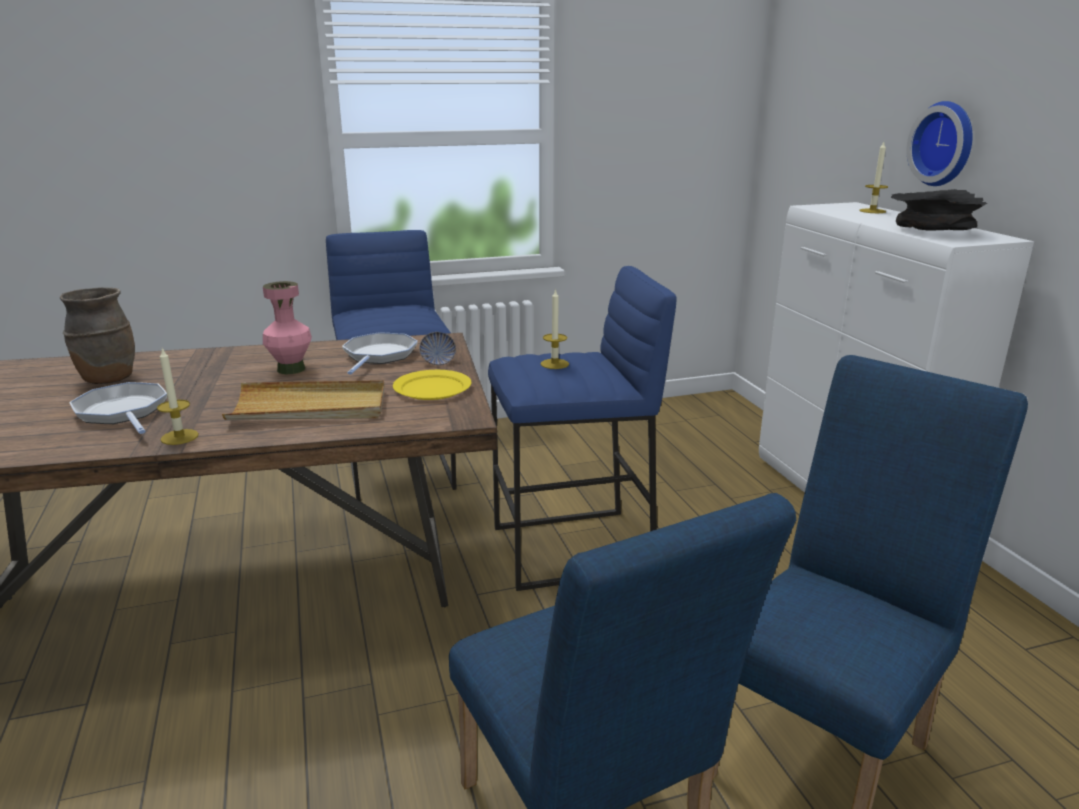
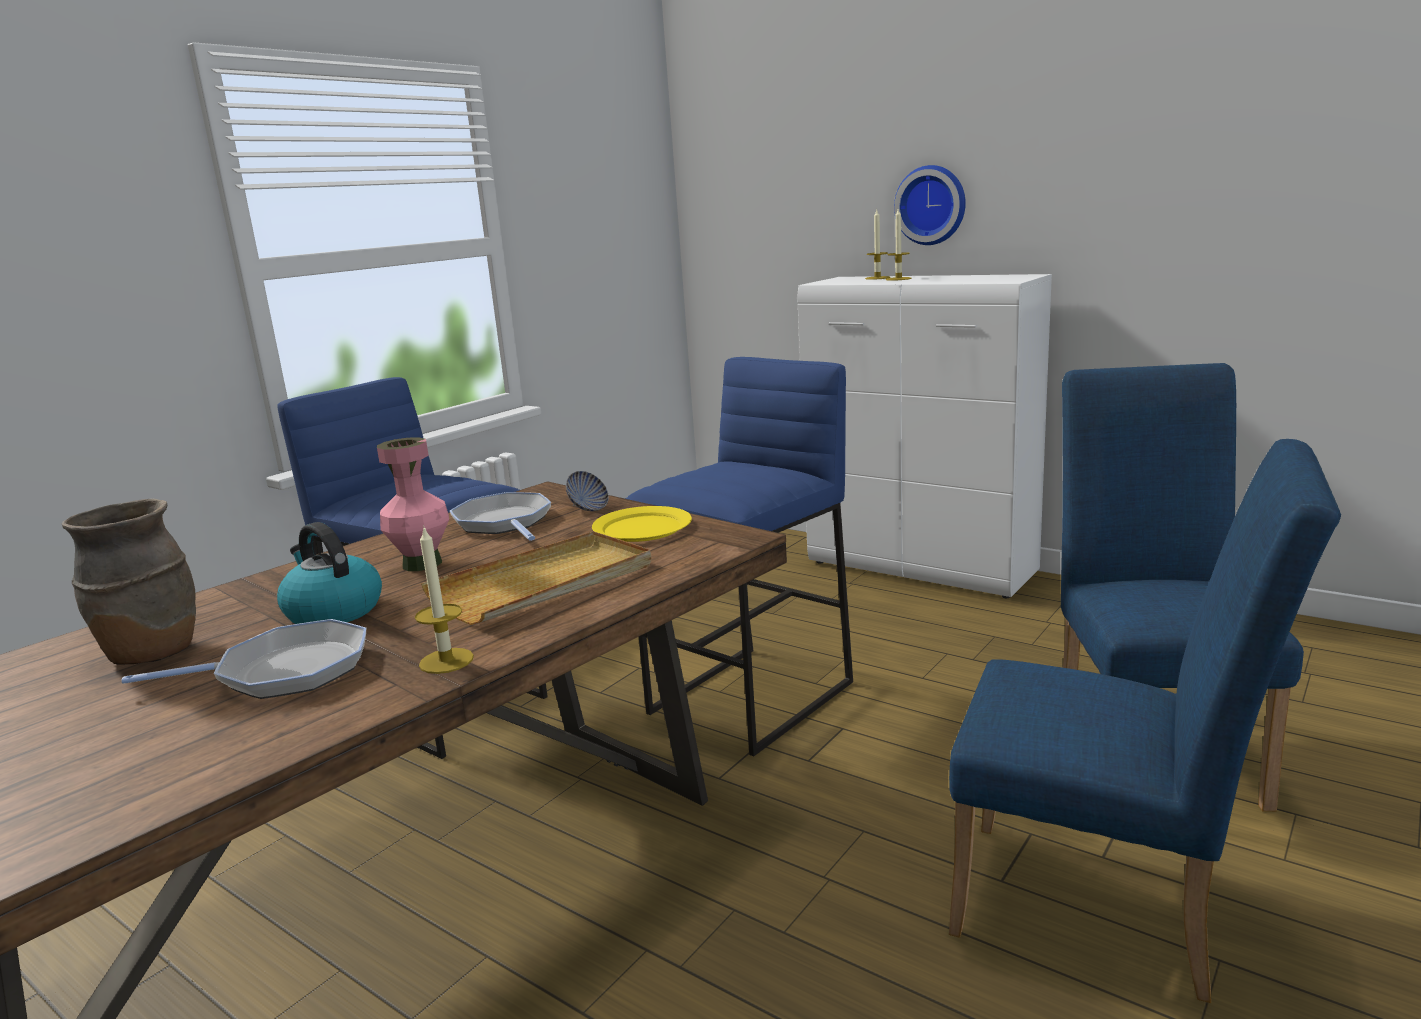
camera: 35 degrees left, 5 degrees down
frying pan [69,382,167,434] -> frying pan turned 150 degrees clockwise [122,619,366,699]
candle [541,289,569,369] -> candle moved to [886,209,912,281]
black bowl [891,189,987,231] -> none
none -> kettle [277,522,382,624]

